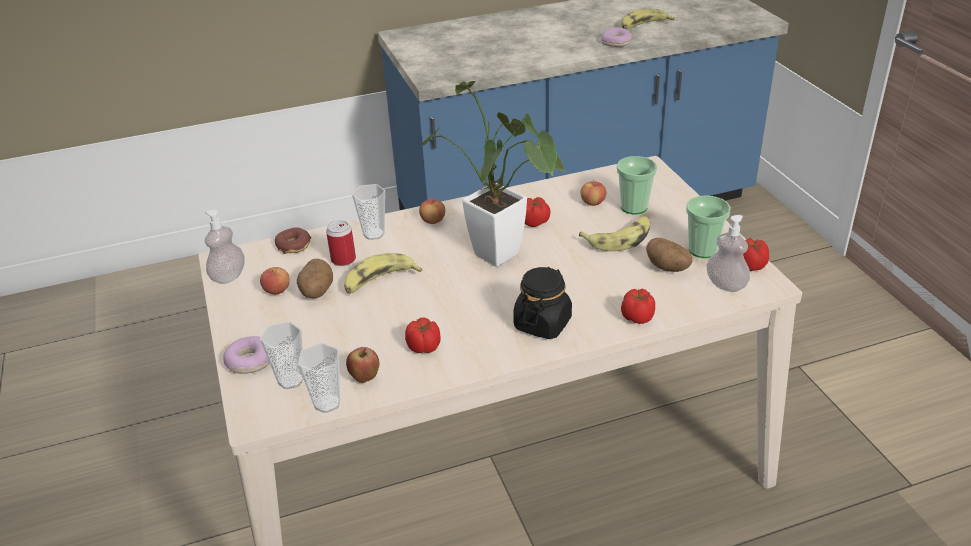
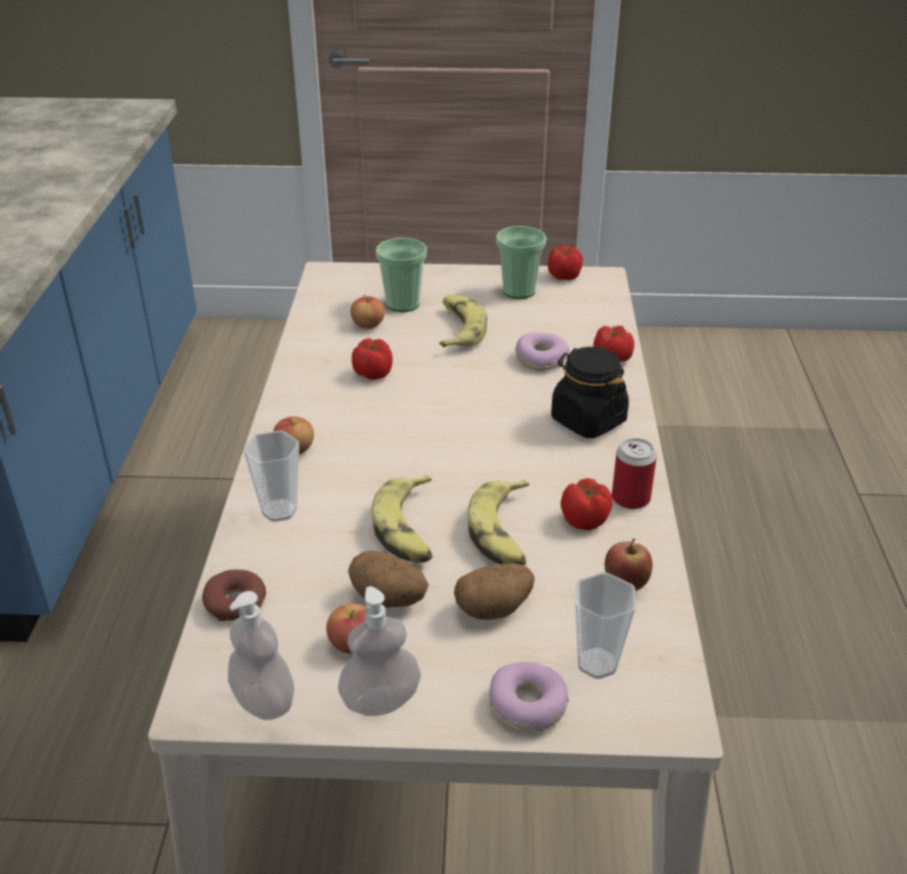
camera: 70 degrees left, 0 degrees up
cup [298,343,340,413] -> none
can [326,220,356,266] -> can moved to [612,438,657,509]
potted plant [421,81,565,267] -> none
donut [601,27,632,47] -> donut moved to [515,332,570,371]
banana [622,9,674,30] -> banana moved to [468,480,529,565]
potato [646,238,693,272] -> potato moved to [454,563,535,620]
soap dispenser [707,215,750,292] -> soap dispenser moved to [338,586,421,716]

